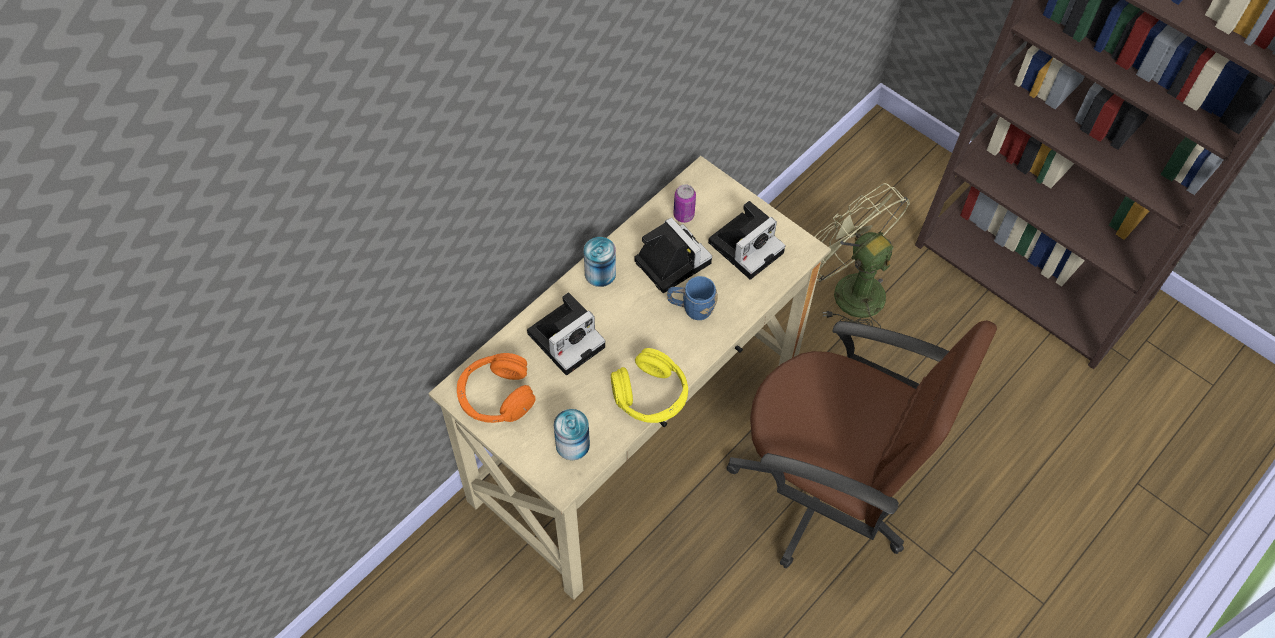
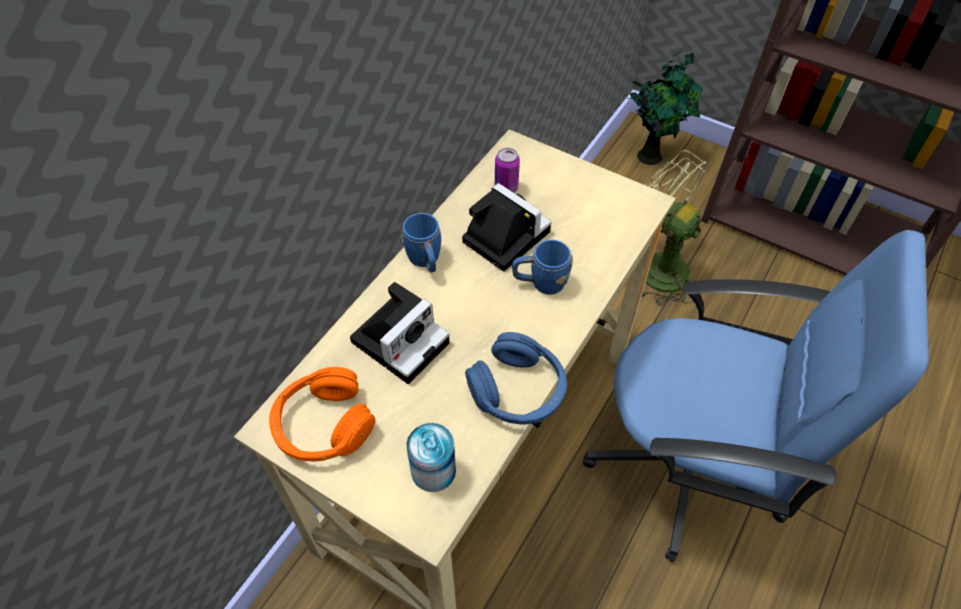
camera: 10 degrees left, 5 degrees down
can [584,237,616,287] -> blue mug [402,213,441,273]
yellow headphones [611,348,688,423] -> blue headphones [465,332,567,425]
camera [708,201,786,280] -> none
brown office chair [727,320,997,568] -> blue office chair [583,230,929,562]
none -> potted plant [627,50,703,165]

